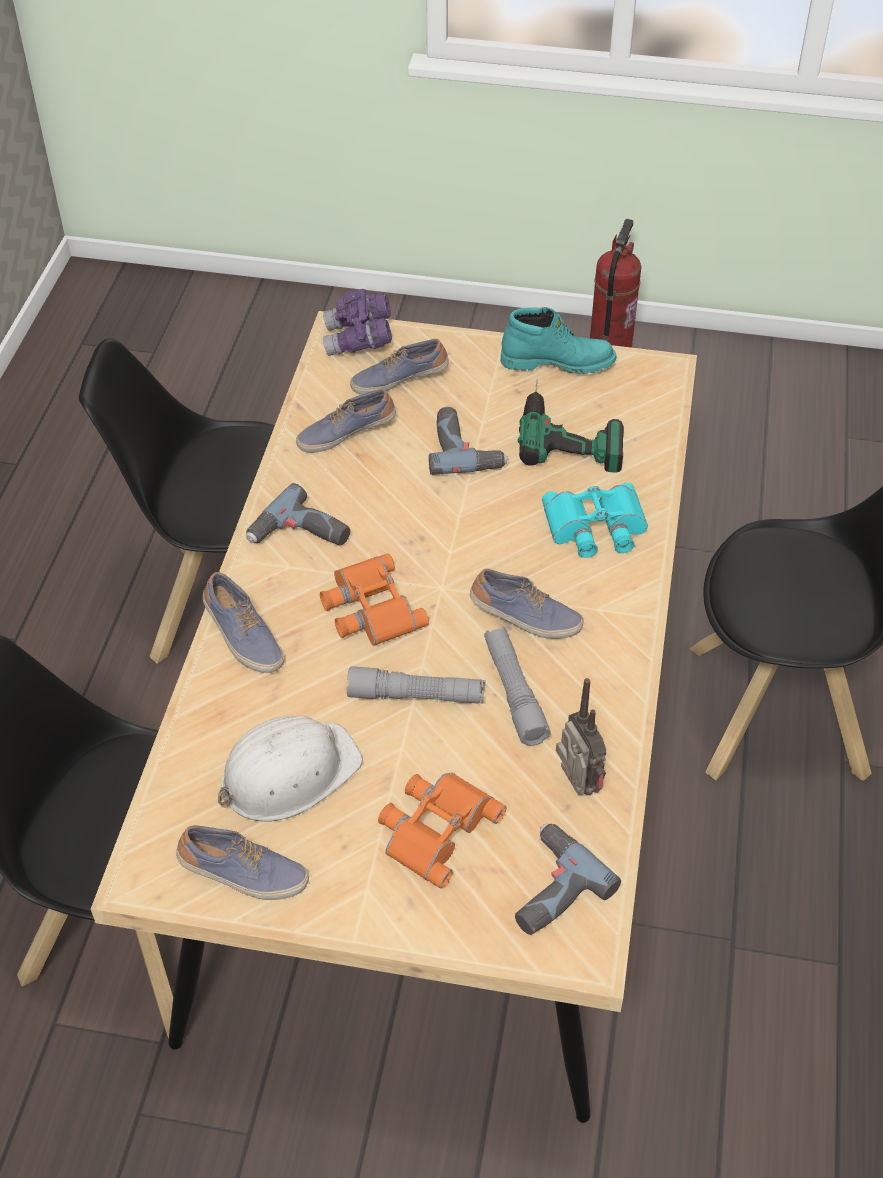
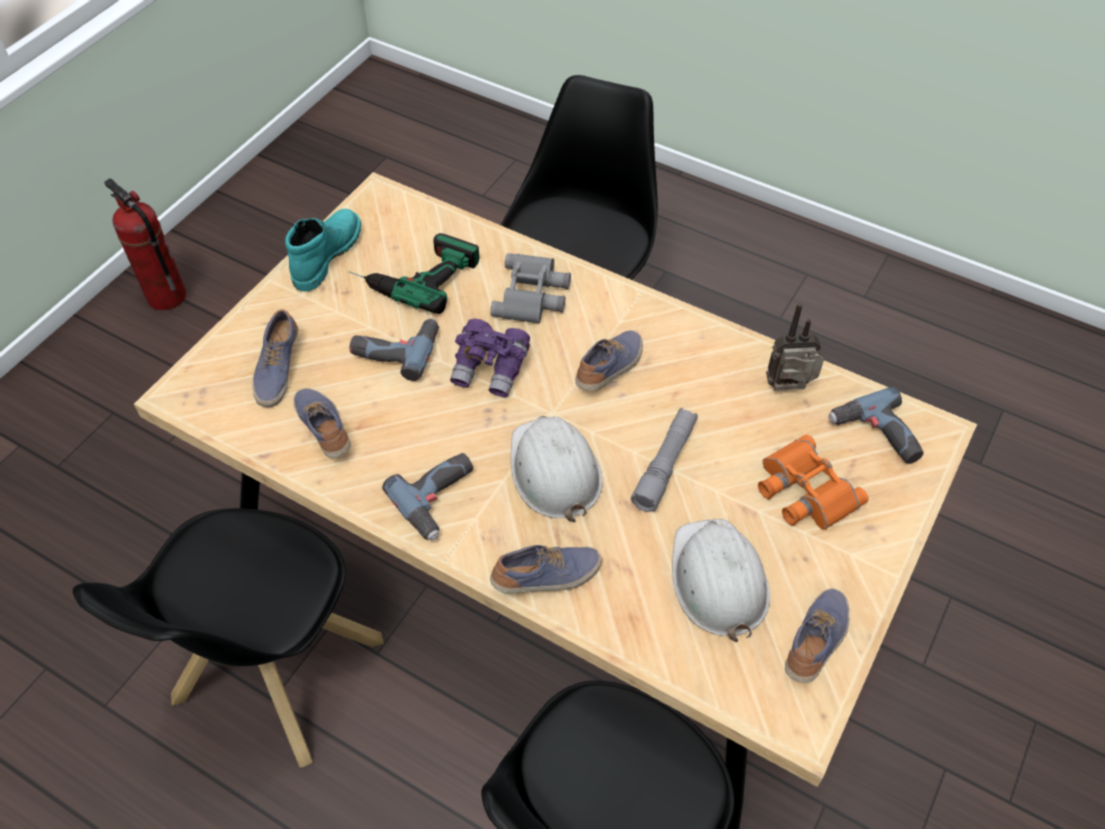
camera: 70 degrees left, 5 degrees up
shoe [296,389,396,453] -> shoe turned 150 degrees clockwise [293,388,351,458]
orange binoculars [320,553,429,646] -> white hard hat [511,416,603,522]
purple binoculars [323,289,392,356] -> purple binoculars moved to [450,319,530,397]
grey flashlight [484,627,551,746] -> none
turquoise binoculars [542,483,648,558] -> grey binoculars [490,253,571,324]

